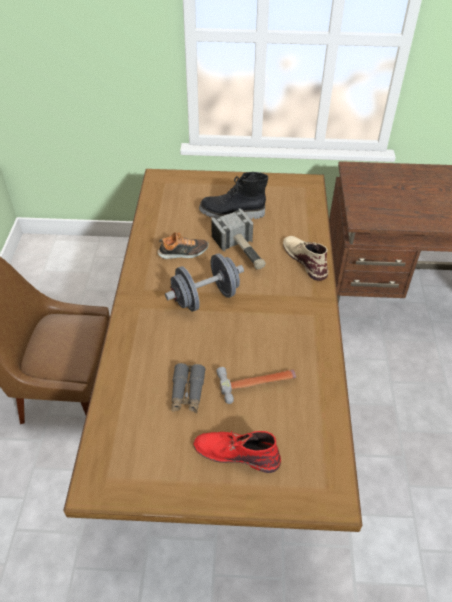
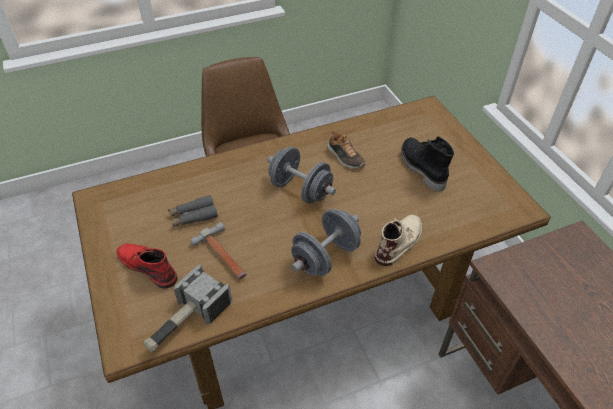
camera: 65 degrees right, 0 degrees up
red boot [194,431,281,473] -> red boot turned 45 degrees counterclockwise [117,244,177,289]
hammer [211,208,266,269] -> hammer moved to [143,265,232,352]
none -> grey dumbbell [291,209,361,276]

